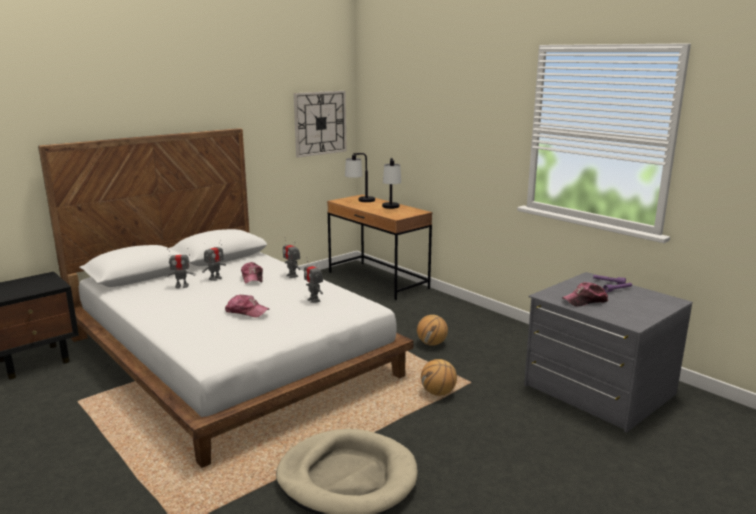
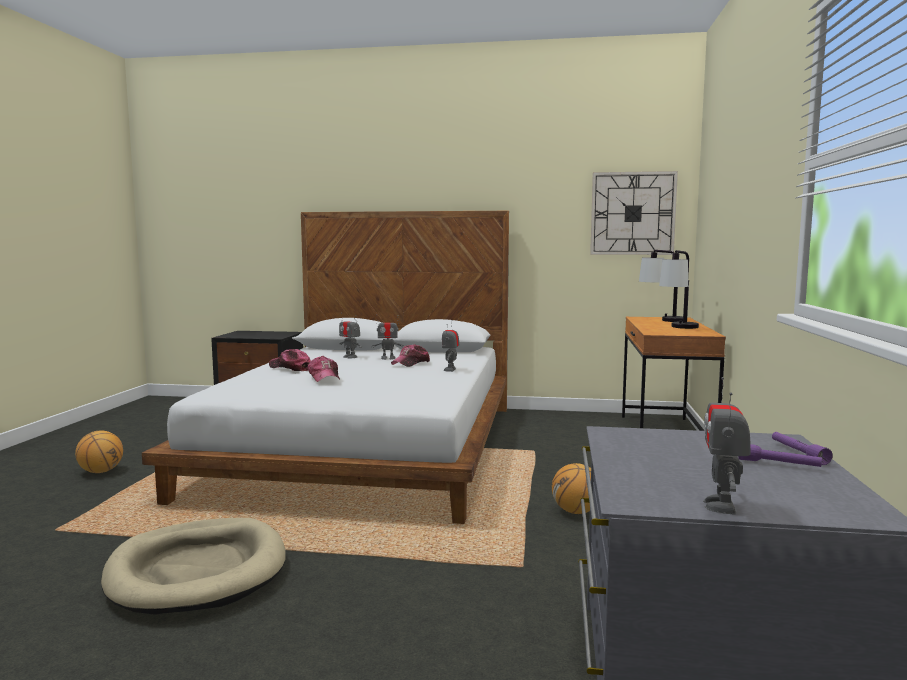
camera: 50 degrees right, 10 degrees down
toy robot [304,257,323,303] -> toy robot moved to [703,377,751,515]
basketball [421,359,457,396] -> basketball moved to [75,430,123,473]
cap [562,282,608,307] -> cap moved to [269,349,311,371]

